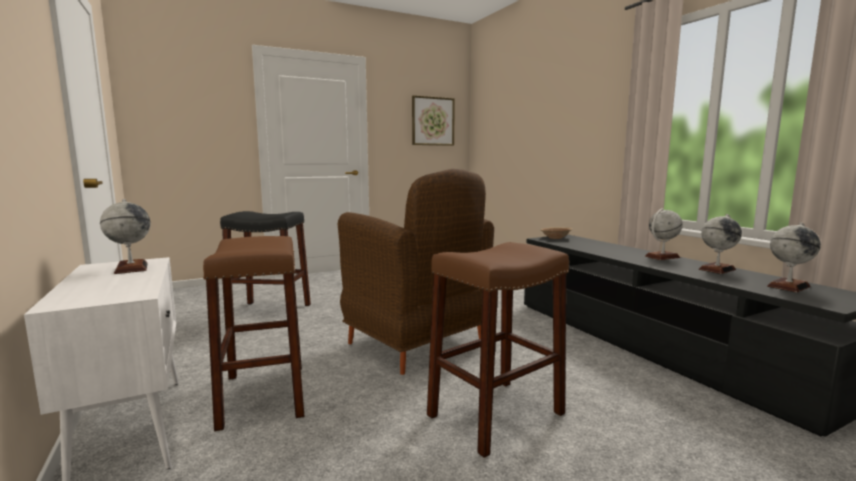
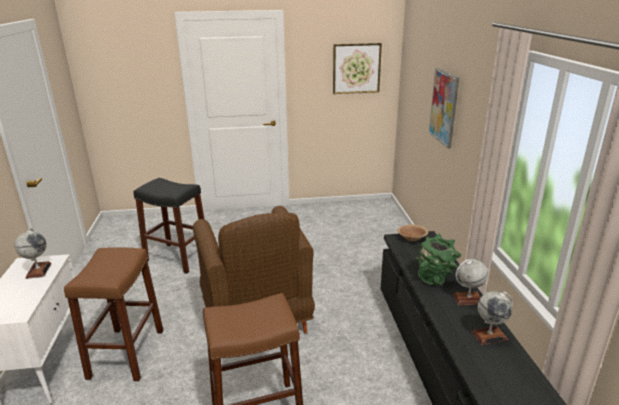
camera: 20 degrees right, 15 degrees up
globe [767,222,821,292] -> none
none -> green vase [416,234,461,286]
none -> picture [429,68,459,149]

